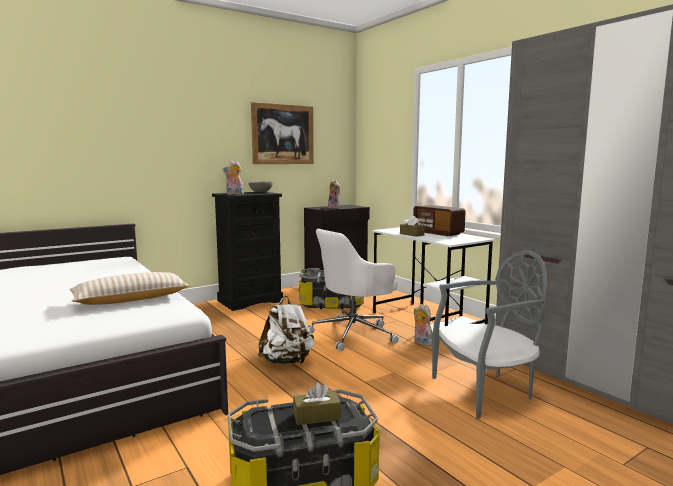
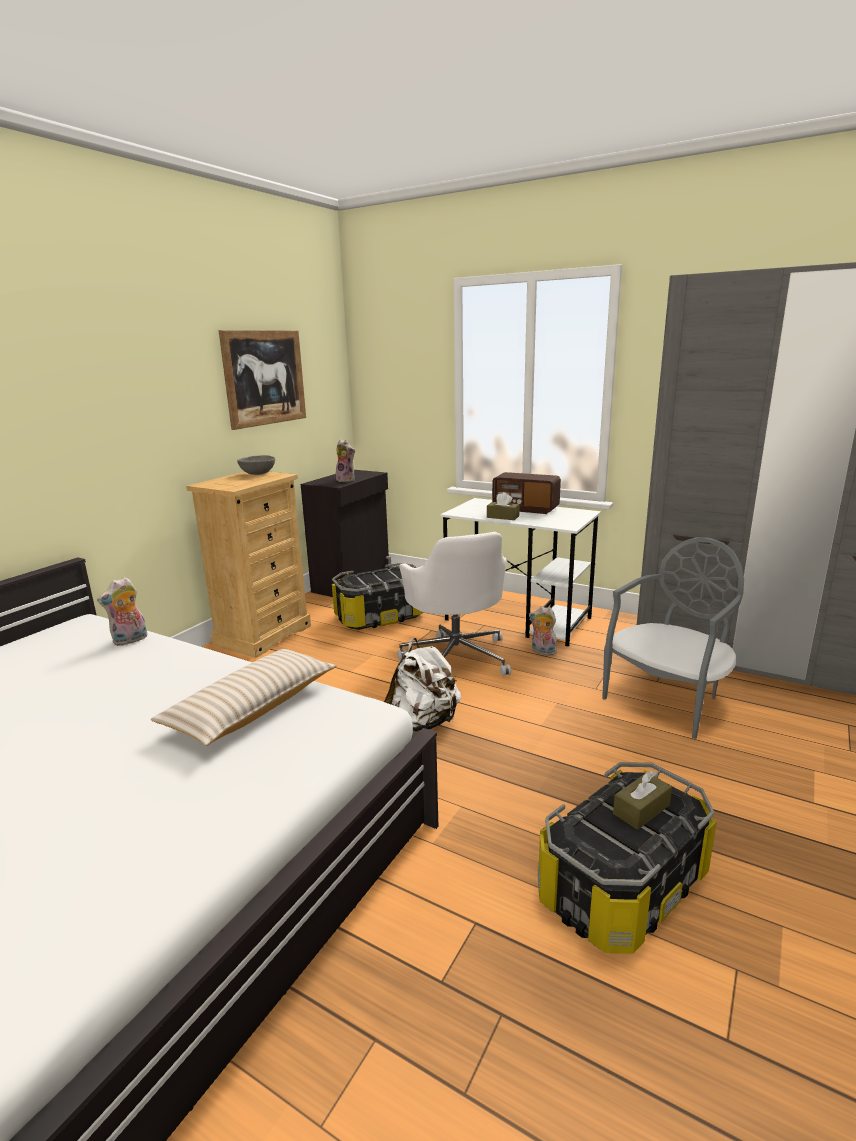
camera: 25 degrees left, 10 degrees up
black dresser [212,192,283,311] -> beige dresser [186,472,311,658]
plush toy [222,161,243,195] -> plush toy moved to [97,577,147,646]
white office chair [308,229,399,351] -> white office chair turned 45 degrees counterclockwise [397,532,511,676]

